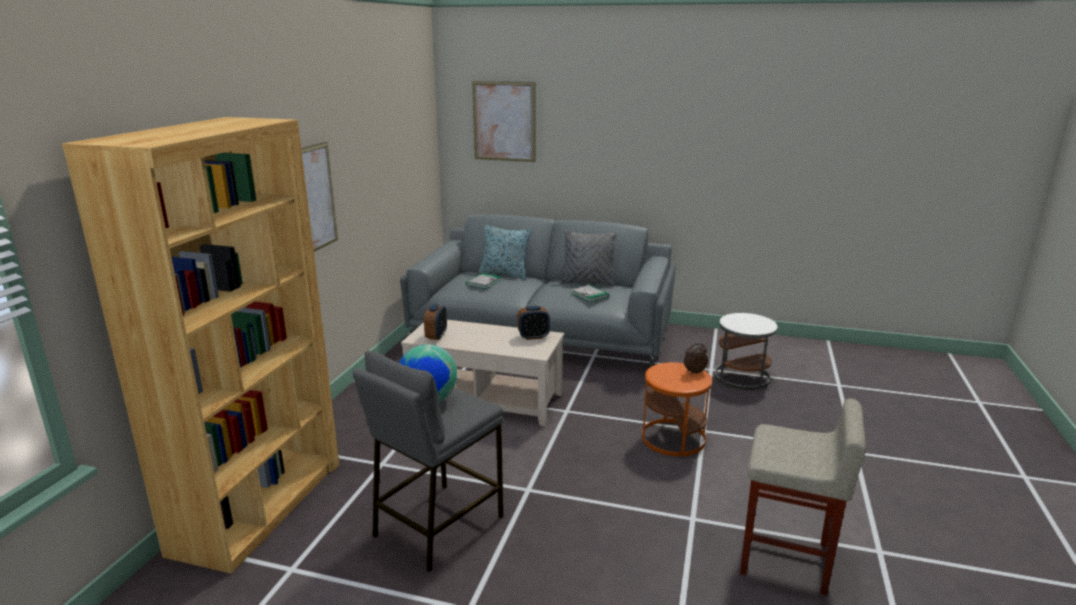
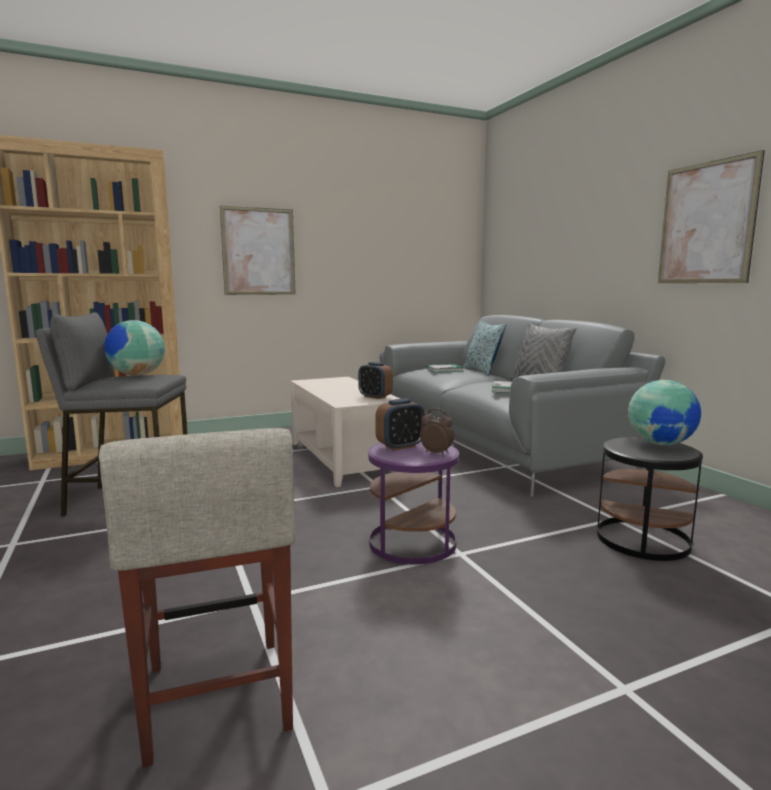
camera: 50 degrees right, 10 degrees down
alarm clock [424,304,447,340] -> alarm clock moved to [375,398,425,451]
picture [472,81,536,162] -> picture moved to [658,150,765,283]
orange side table [642,362,712,456] -> purple side table [368,442,459,565]
white side table [715,313,778,390] -> black side table [597,437,703,561]
none -> globe [628,380,701,445]

